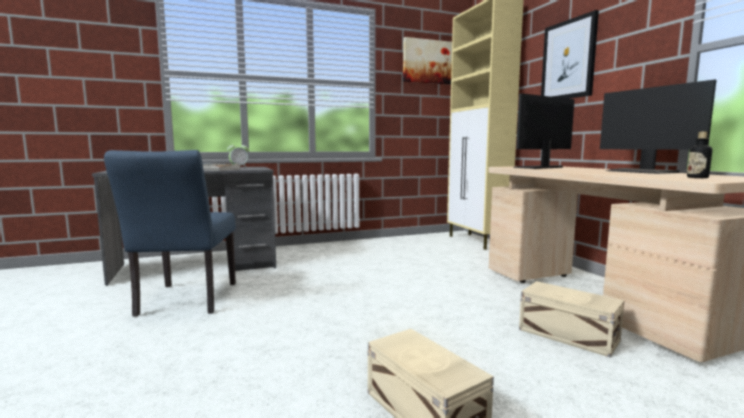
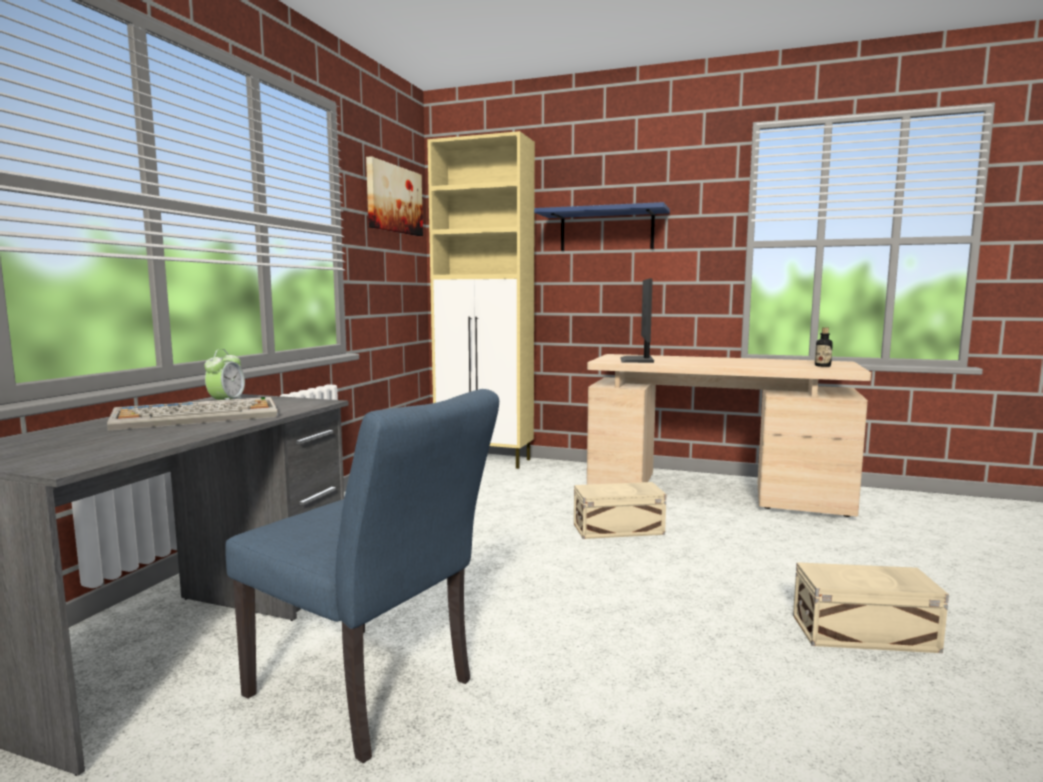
camera: 50 degrees left, 0 degrees up
beige storage box [519,281,625,357] -> beige storage box moved to [574,482,666,539]
picture [541,10,599,99] -> blue shelf [534,202,670,251]
monitor [600,80,716,174] -> none

